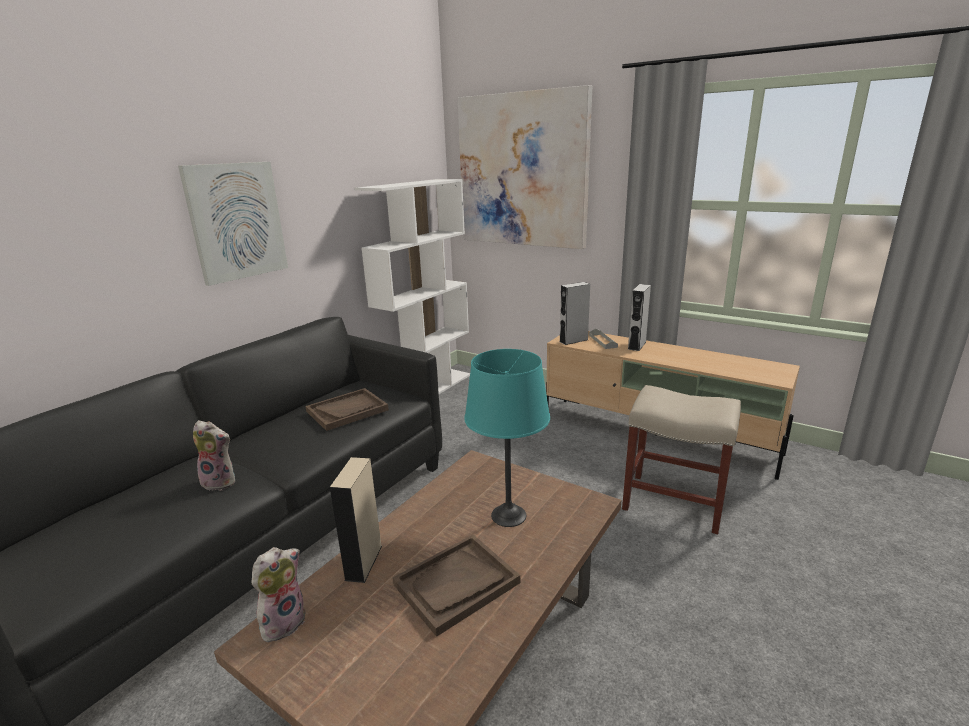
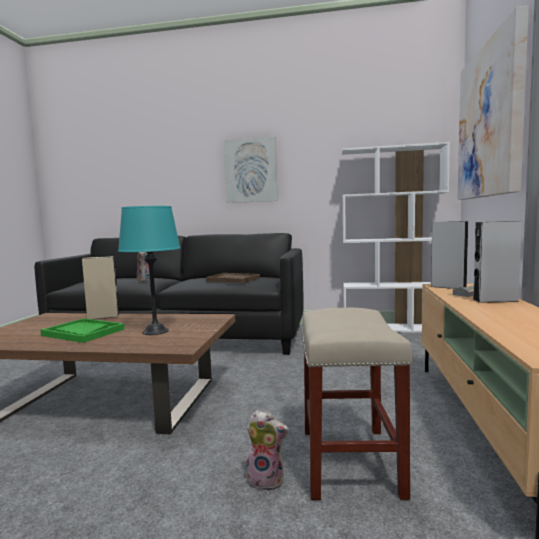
camera: 65 degrees right, 15 degrees down
plush toy [252,547,305,642] -> plush toy moved to [244,410,289,491]
brown tray [393,535,520,637] -> green tray [40,318,125,343]

